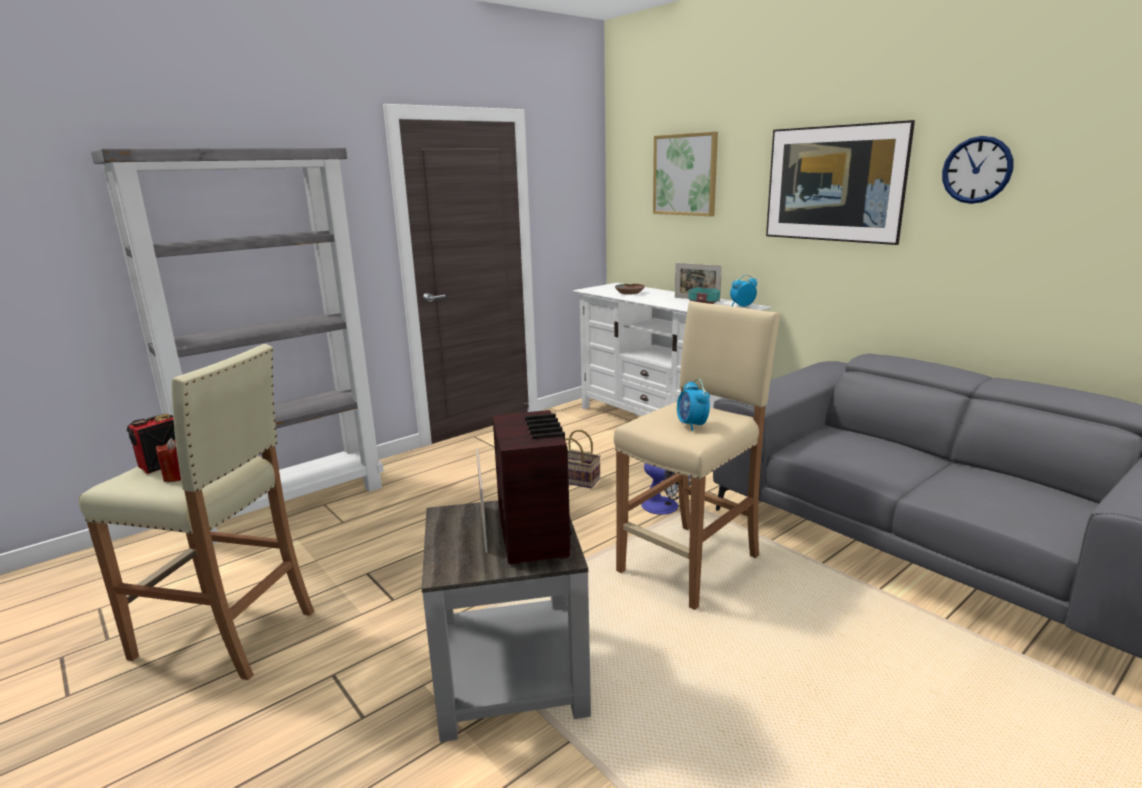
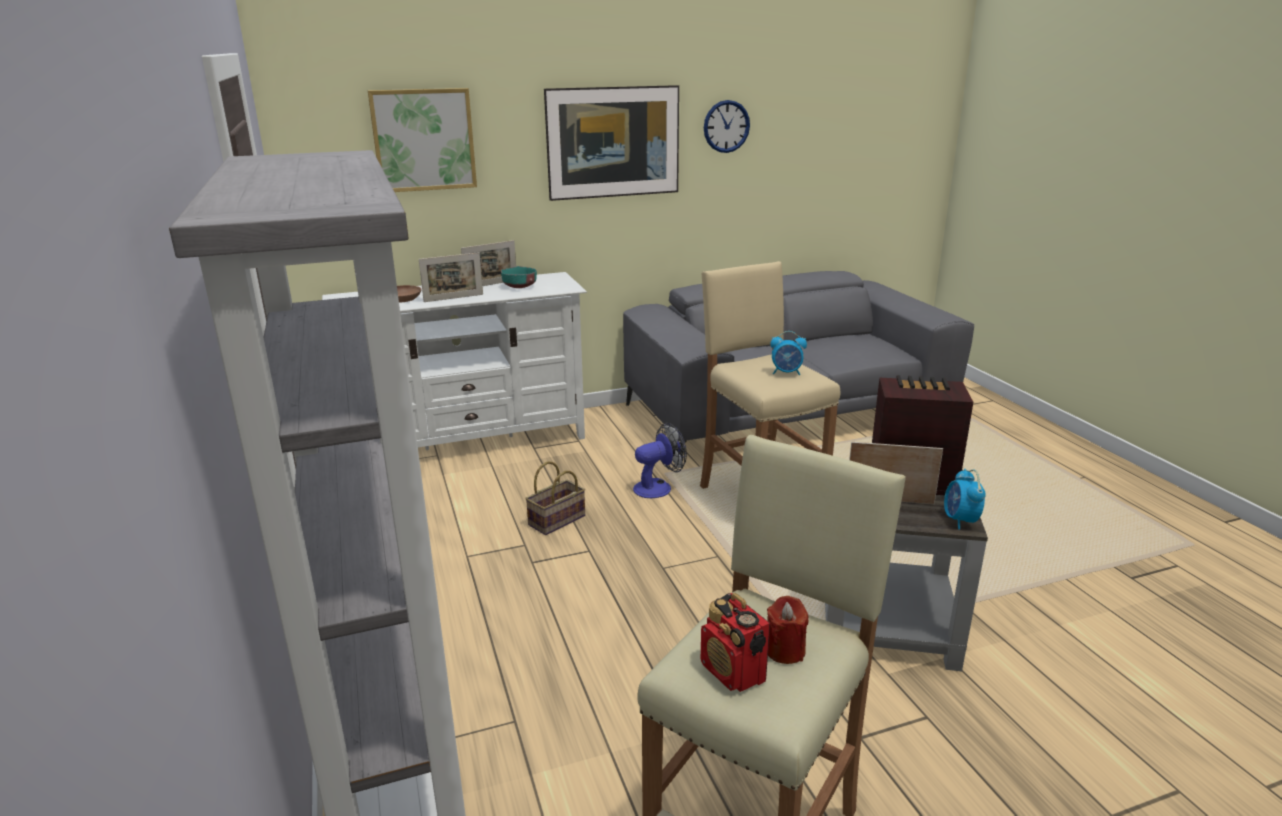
camera: 70 degrees left, 5 degrees up
alarm clock [730,275,757,307] -> alarm clock moved to [944,469,986,529]
none -> picture frame [419,252,483,302]

